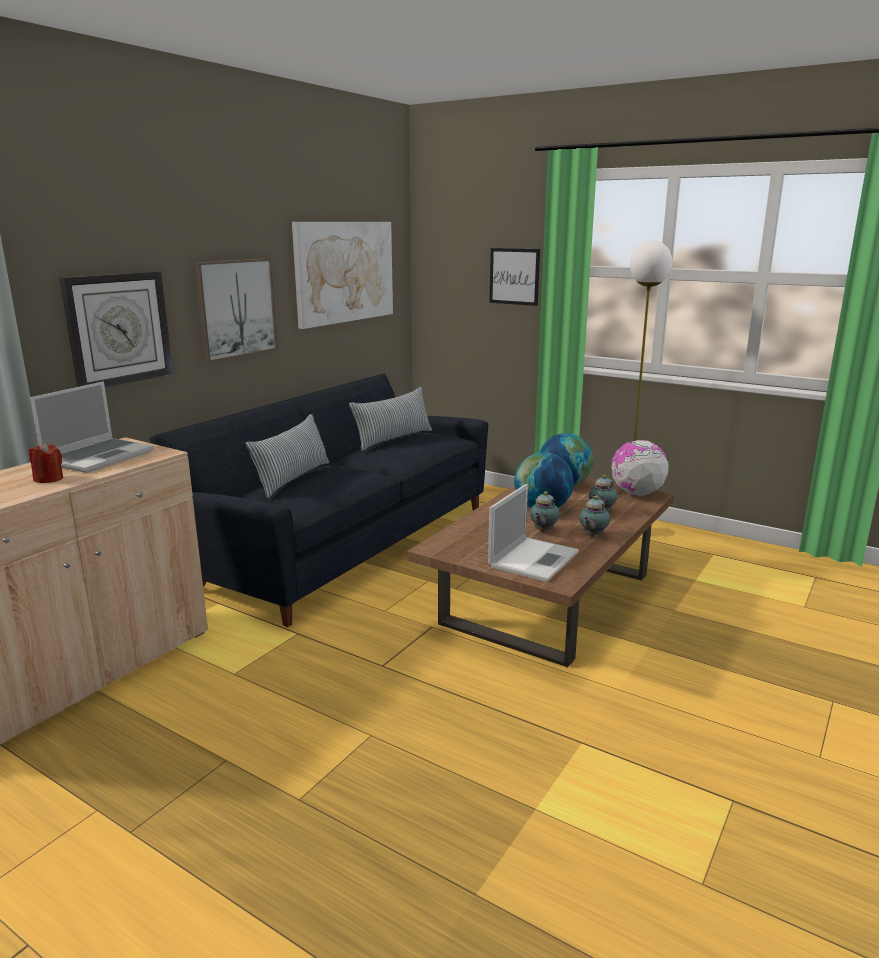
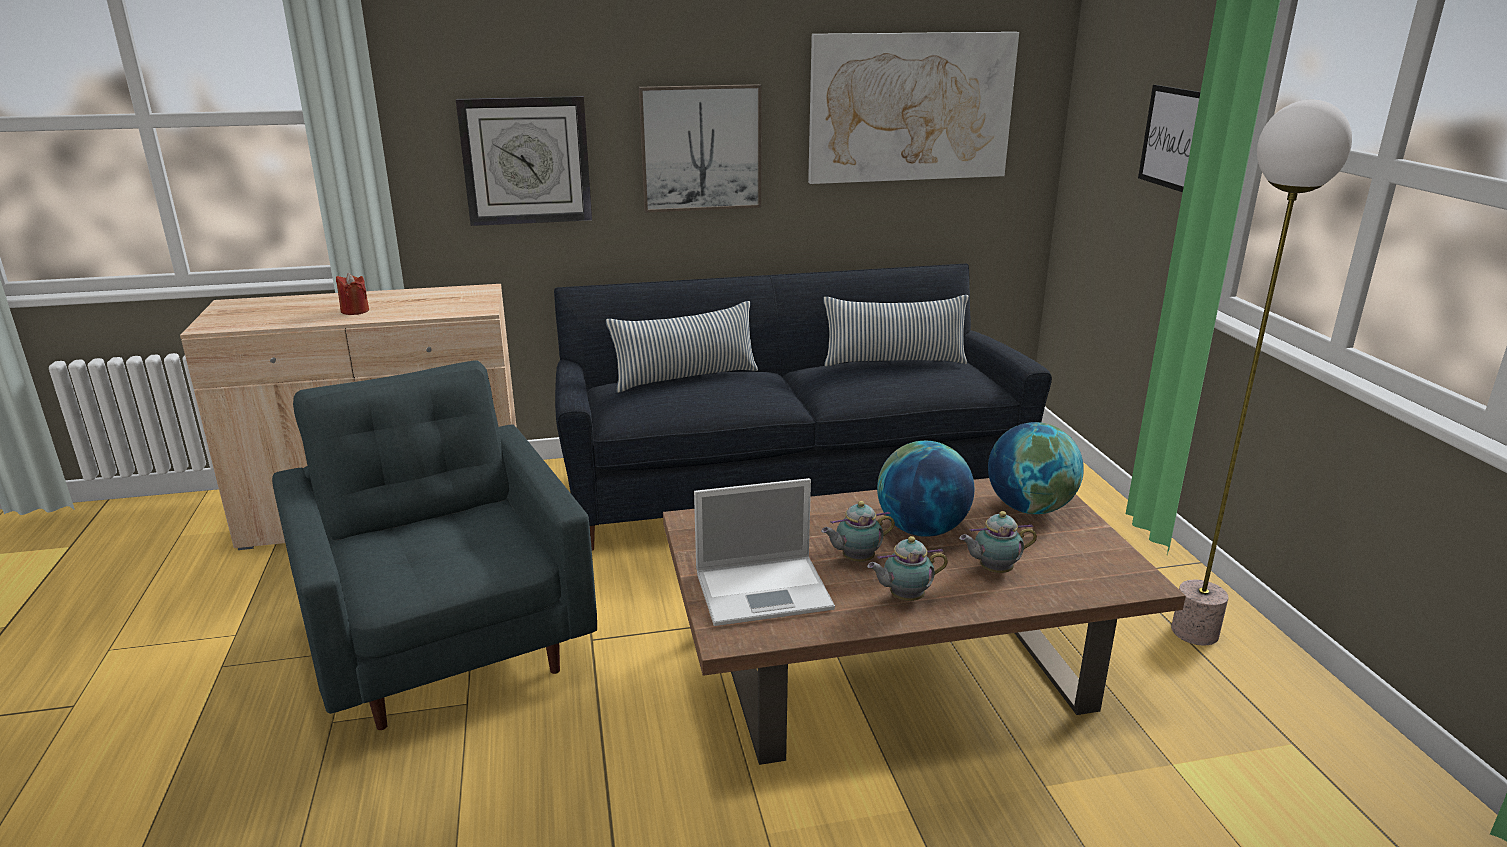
camera: 45 degrees right, 5 degrees up
laptop [30,381,154,473] -> none
globe [611,440,669,496] -> none
none -> grey armchair [272,360,597,730]

